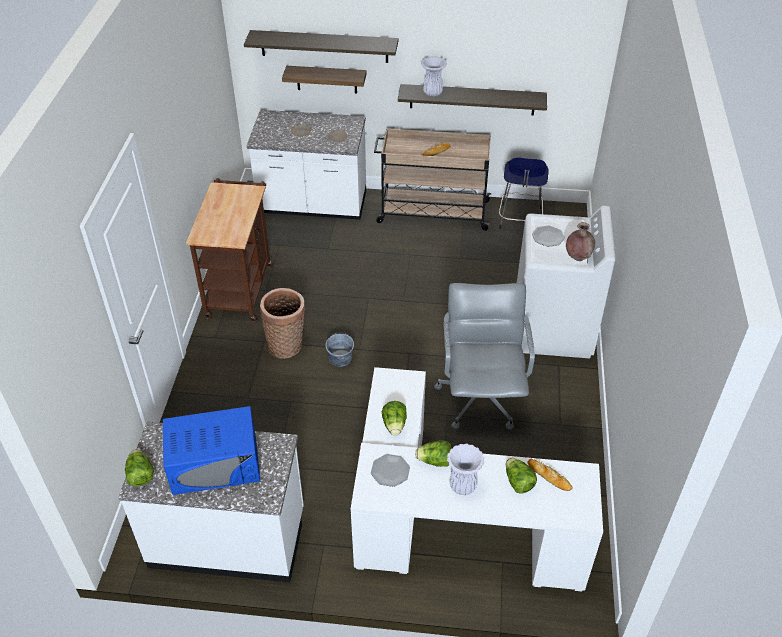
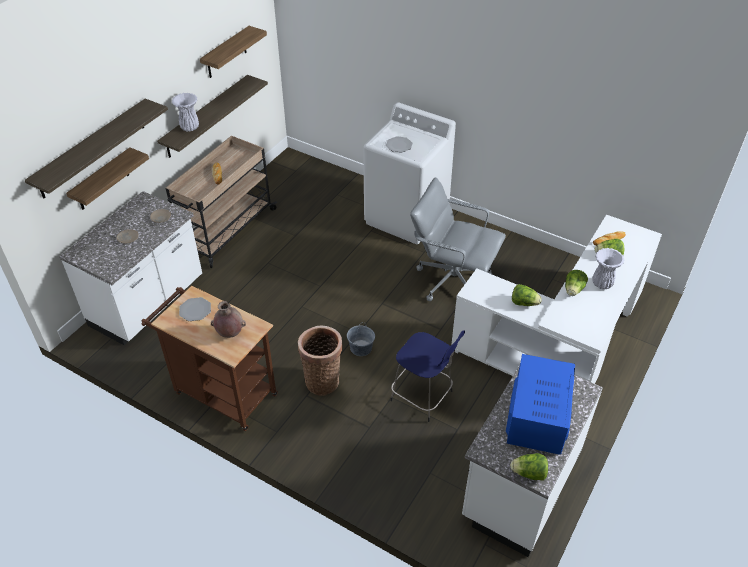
camera: 65 degrees left, 0 degrees up
plate [371,454,410,487] -> plate moved to [179,297,211,321]
blue stool [499,158,548,229] -> blue stool moved to [390,330,465,422]
brown vase [566,222,595,261] -> brown vase moved to [211,301,246,338]
none -> shelf [200,26,267,78]

